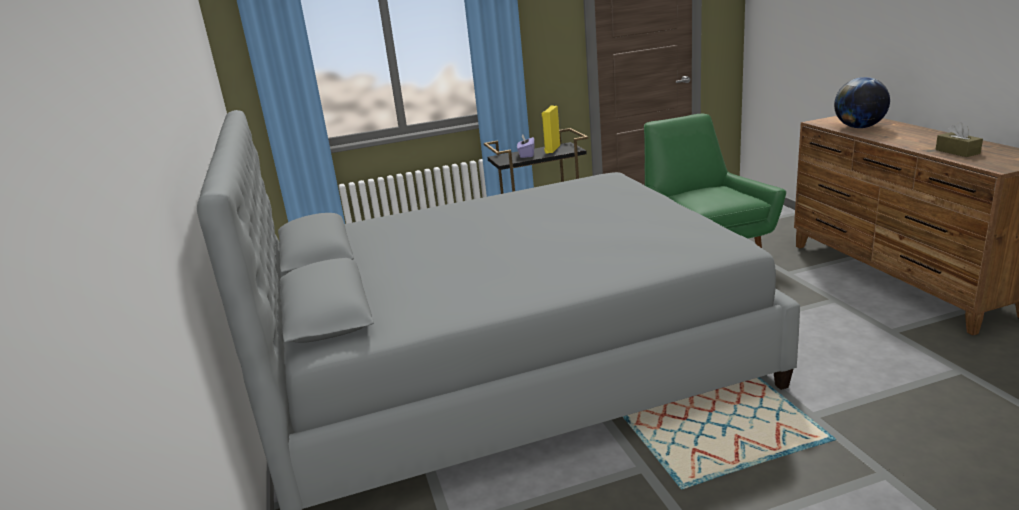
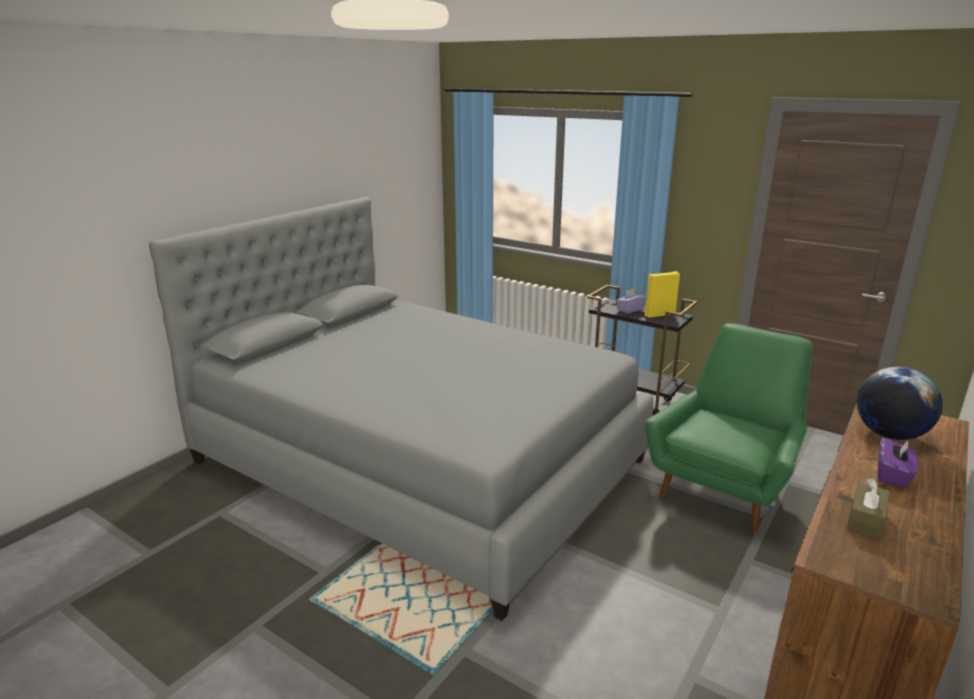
camera: 50 degrees right, 0 degrees up
none -> purple tissue box [878,437,918,488]

